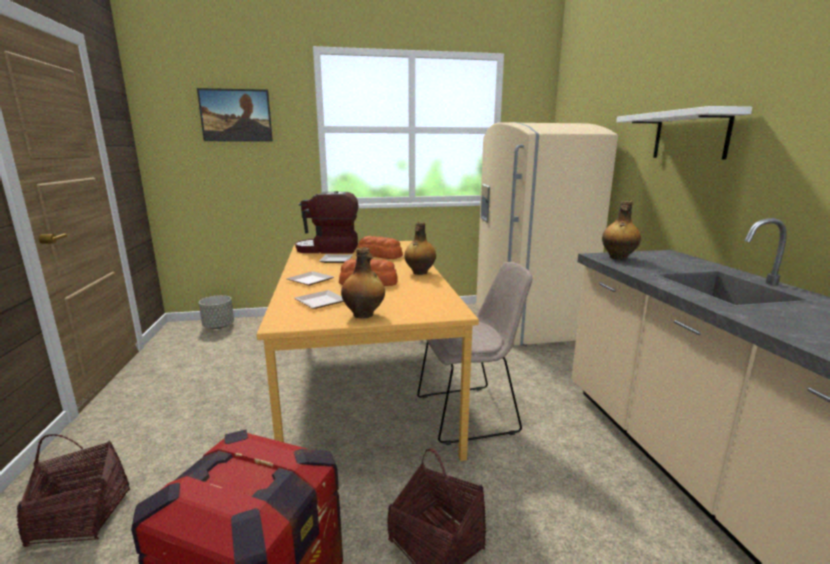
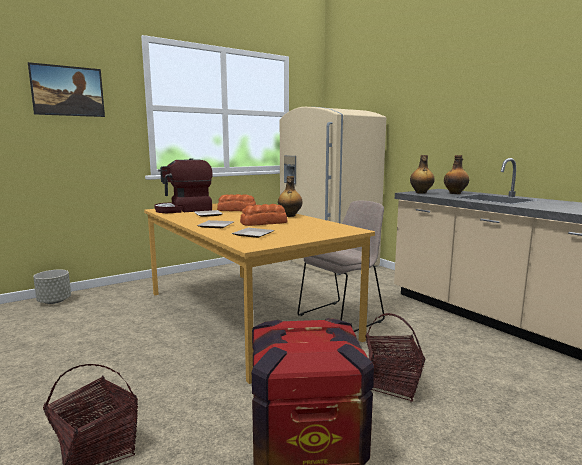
camera: 25 degrees left, 5 degrees down
bottle [341,247,385,318] -> bottle moved to [444,155,469,194]
white shelf [616,106,752,159] -> none

